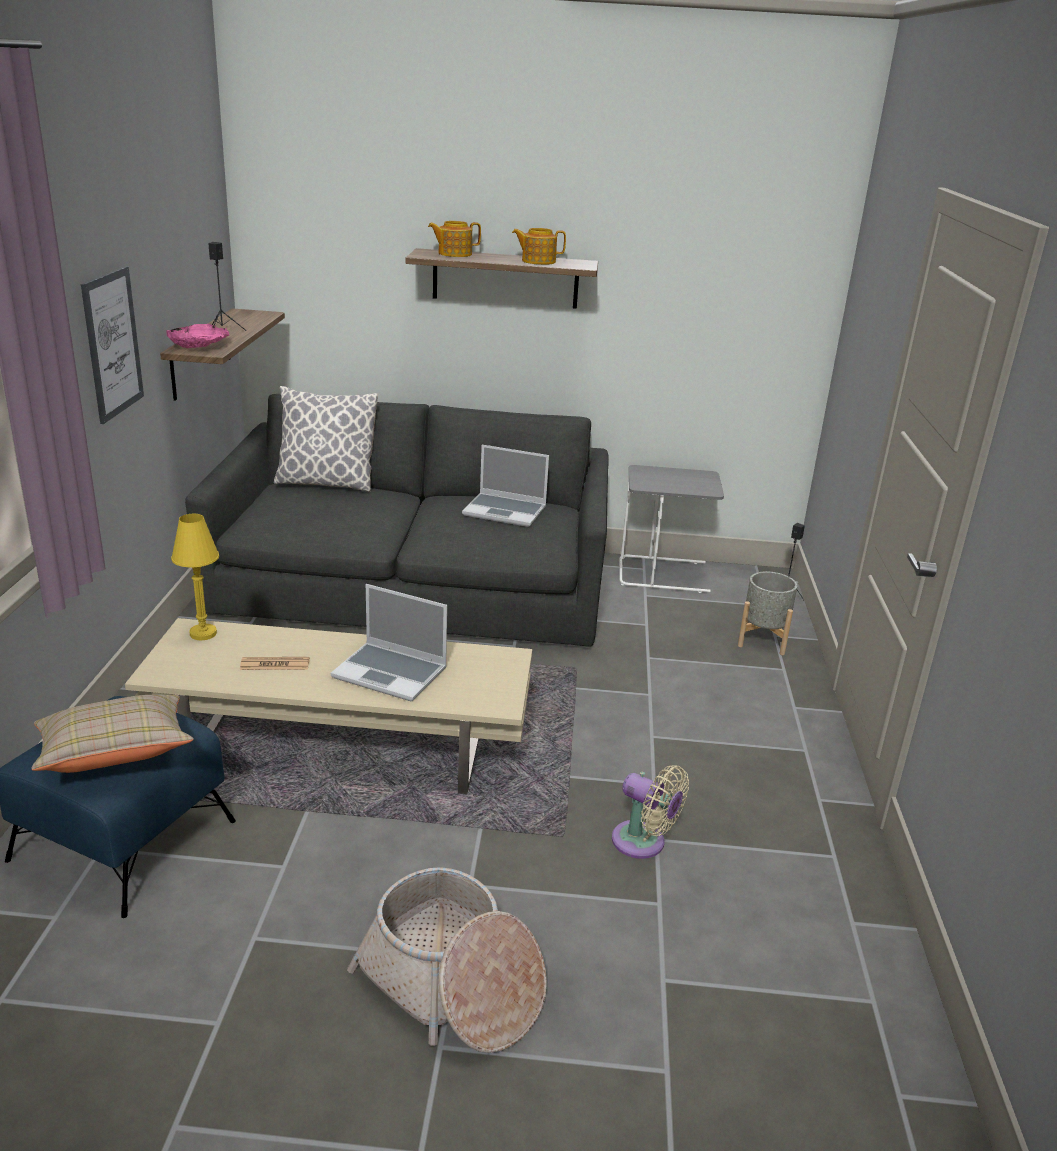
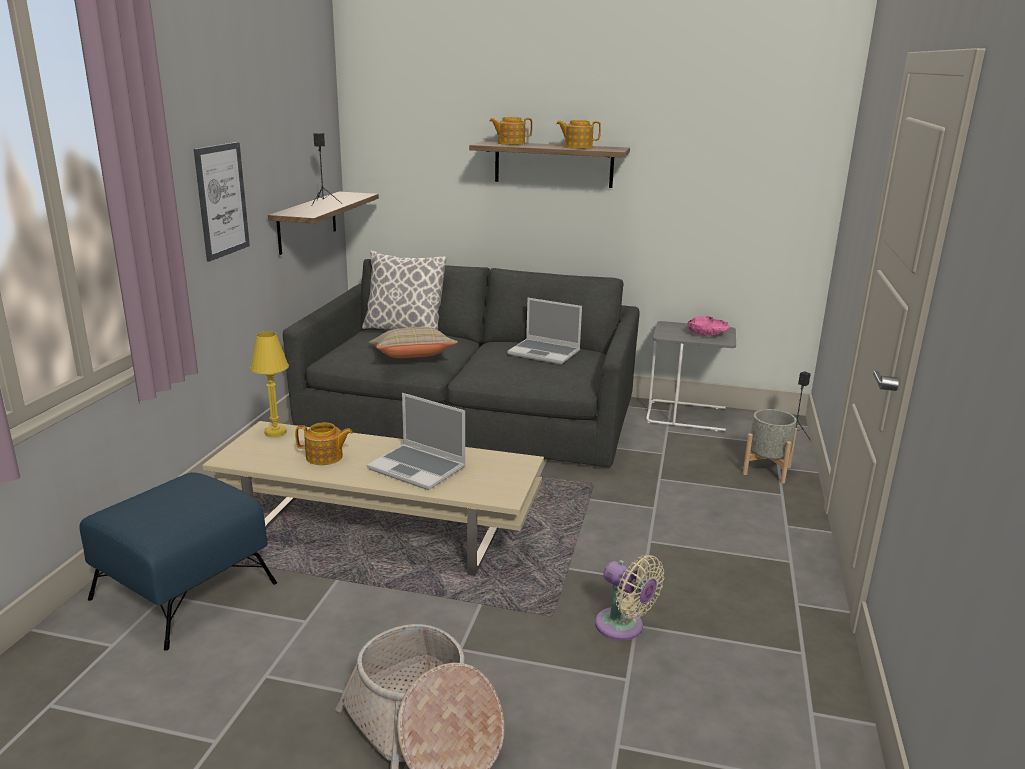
camera: 10 degrees right, 5 degrees down
beige pillow [32,694,194,773] -> beige pillow moved to [369,327,458,358]
pink bowl [166,324,229,348] -> pink bowl moved to [687,316,729,336]
newspaper [240,657,310,670] -> teapot [295,423,353,465]

